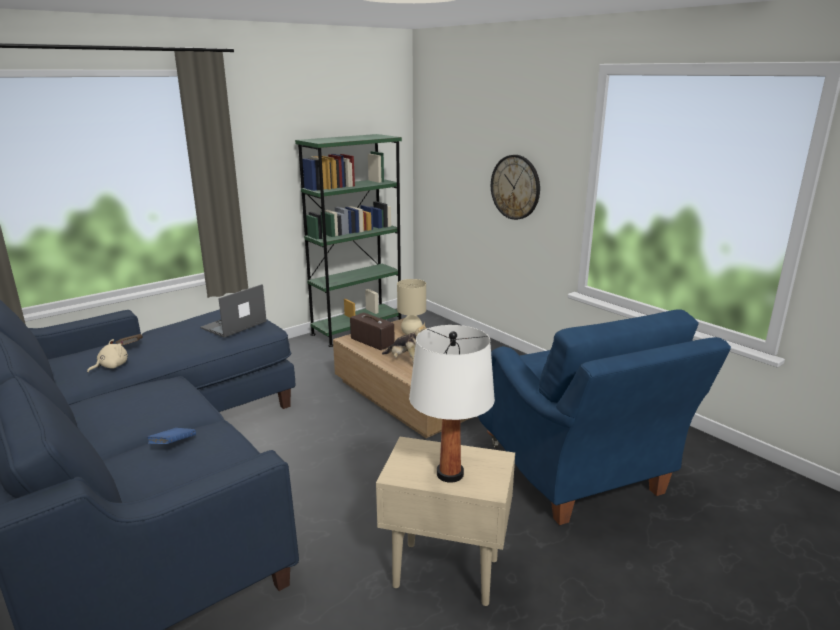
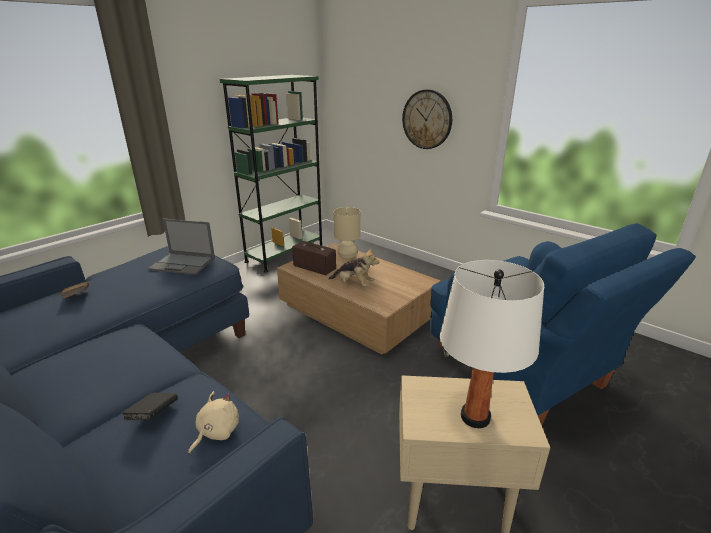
camera: 10 degrees left, 5 degrees up
beige plush toy [87,339,128,373] -> beige plush toy moved to [188,391,239,454]
blue book [147,428,196,444] -> black book [122,393,178,420]
laptop [200,284,267,338] -> laptop turned 105 degrees counterclockwise [148,219,215,275]

